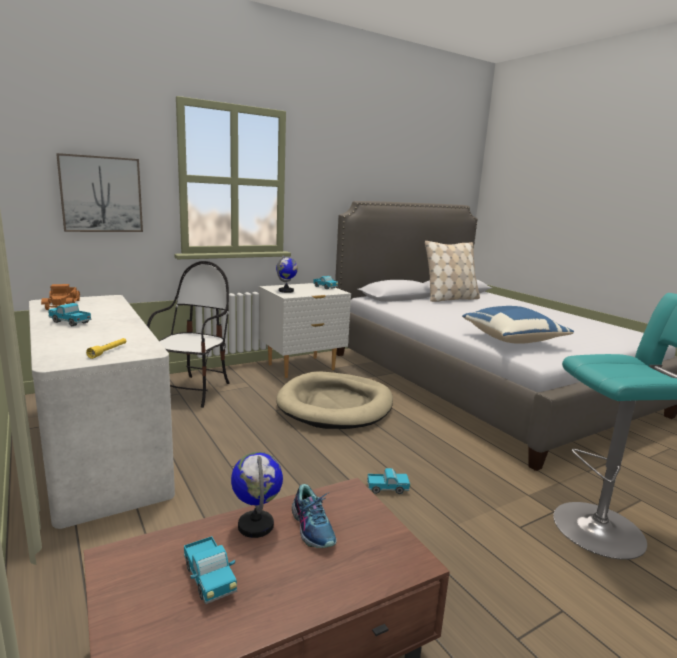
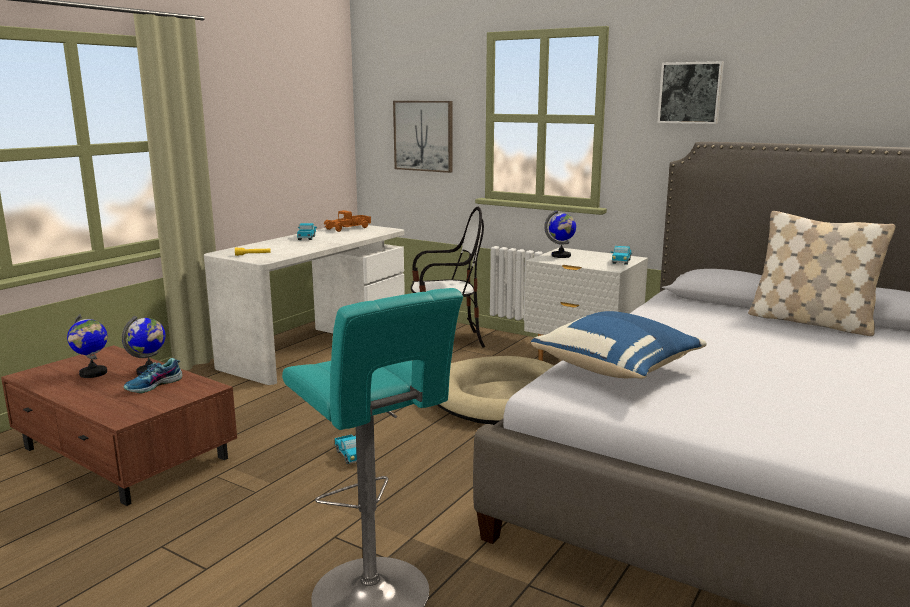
camera: 65 degrees right, 0 degrees up
toy truck [184,536,237,604] -> globe [67,314,108,378]
none -> picture [657,61,724,124]

